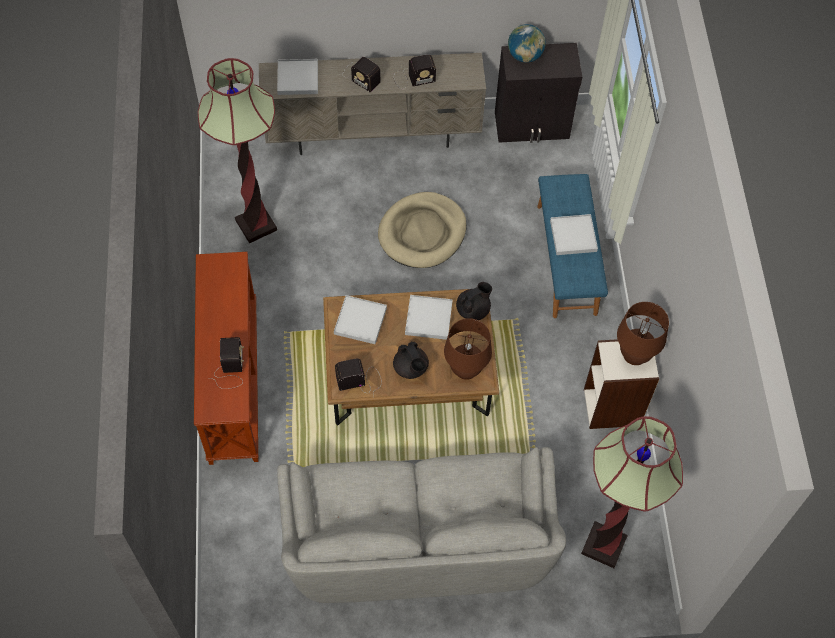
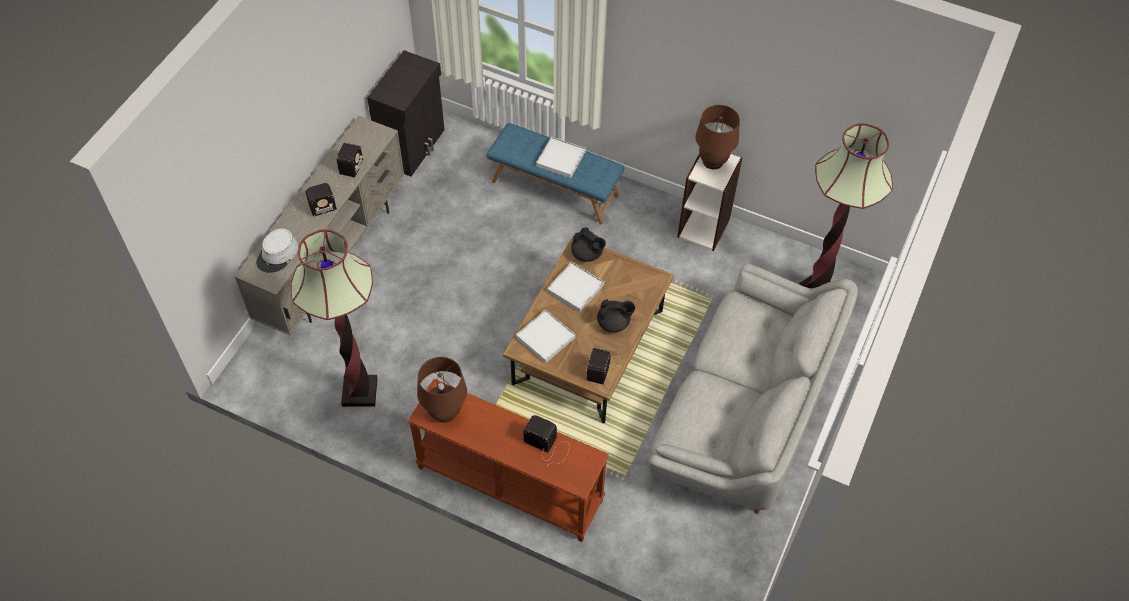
camera: 60 degrees left, 5 degrees down
white tray [277,59,318,95] -> grey hat [256,229,298,273]
beige dog bed [378,192,466,268] -> none
brown table lamp [444,318,492,380] -> brown table lamp moved to [417,357,467,422]
black teapot [456,282,492,320] -> black teapot turned 135 degrees clockwise [571,227,606,262]
globe [508,24,546,63] -> none

